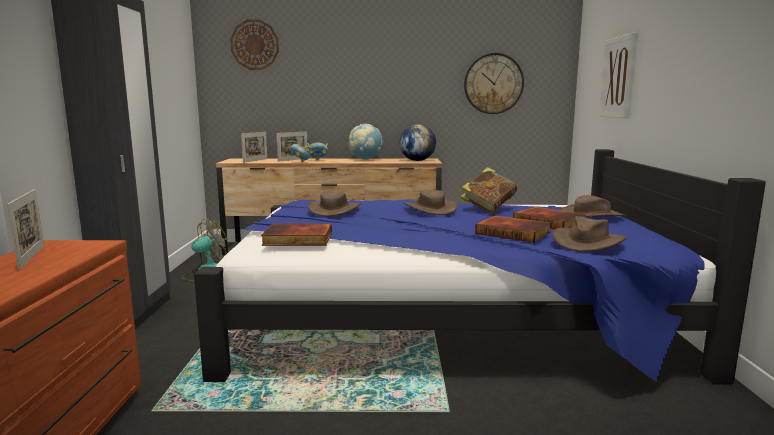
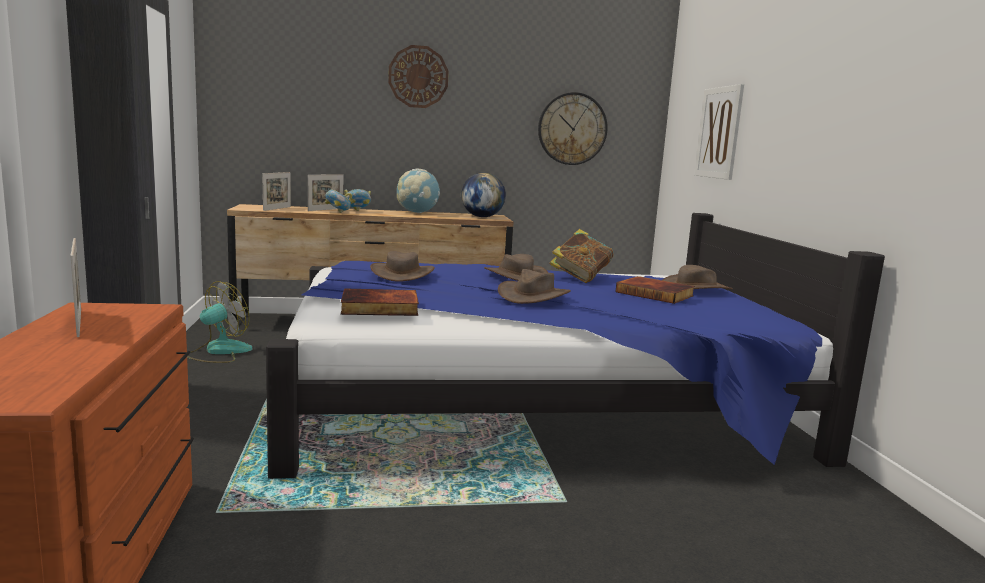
camera: 10 degrees left, 0 degrees up
wall clock [230,19,279,70] -> wall clock moved to [388,45,449,108]
book [475,216,551,243] -> none
brown hat [552,216,627,252] -> brown hat moved to [498,269,571,304]

